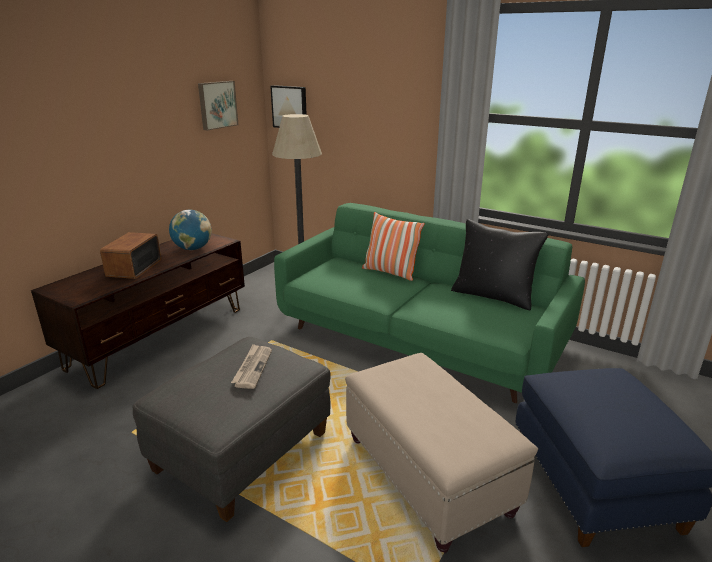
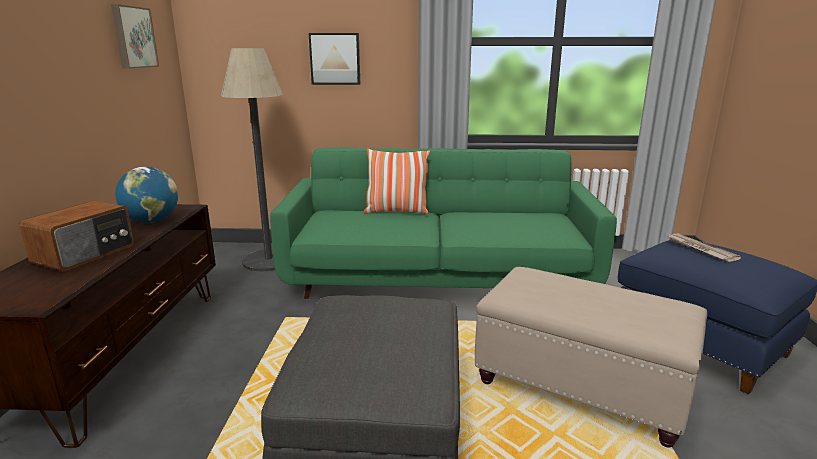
camera: 30 degrees left, 5 degrees down
radio [100,232,161,279] -> radio turned 135 degrees counterclockwise [19,201,134,271]
newspaper [231,344,272,389] -> newspaper moved to [667,234,741,262]
picture [270,85,307,128] -> picture moved to [309,33,360,85]
black pillow [451,219,549,310] -> none

